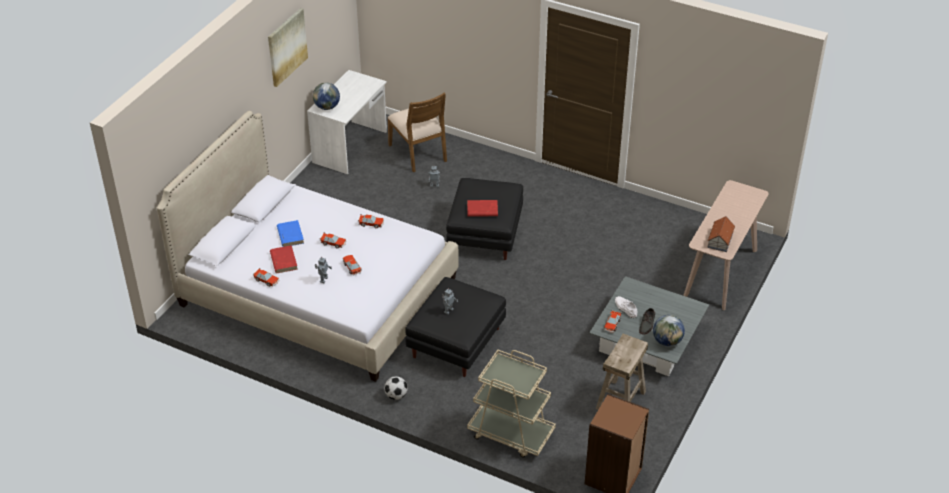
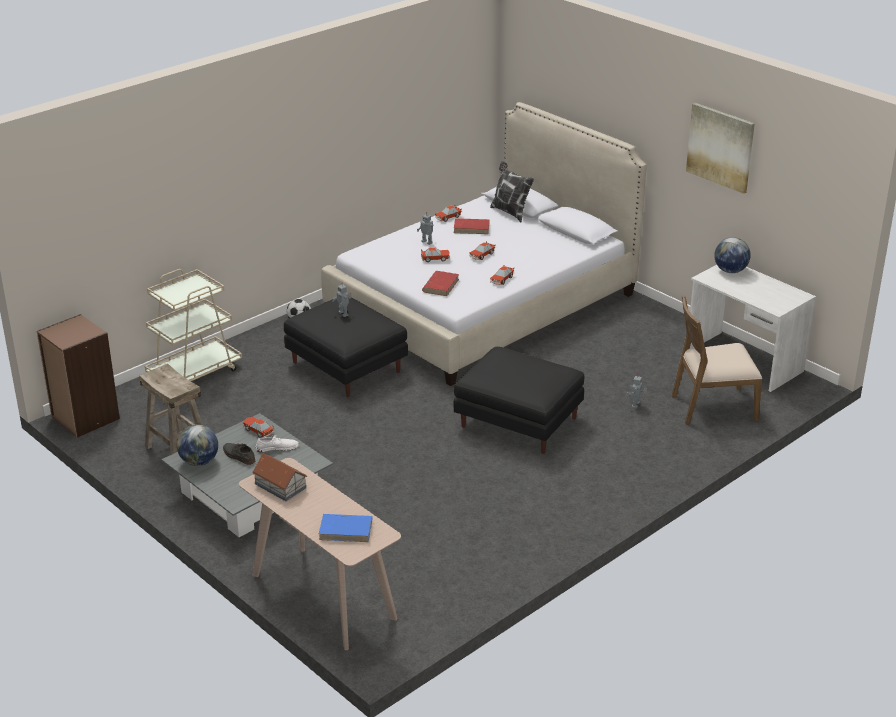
camera: 110 degrees right, 10 degrees down
blue book [277,220,304,247] -> blue book moved to [319,514,372,542]
red book [467,200,498,217] -> red book moved to [422,271,459,296]
none -> pillow [490,161,534,222]

